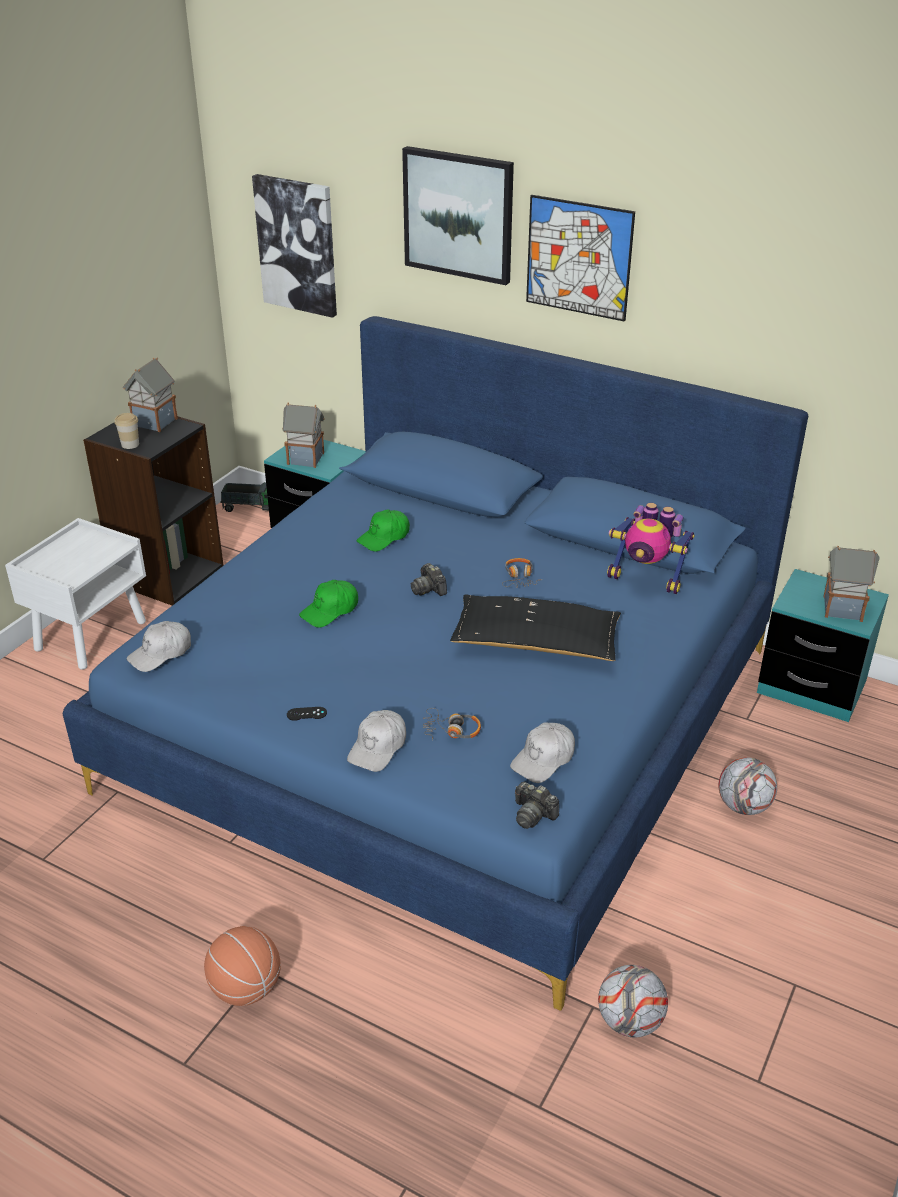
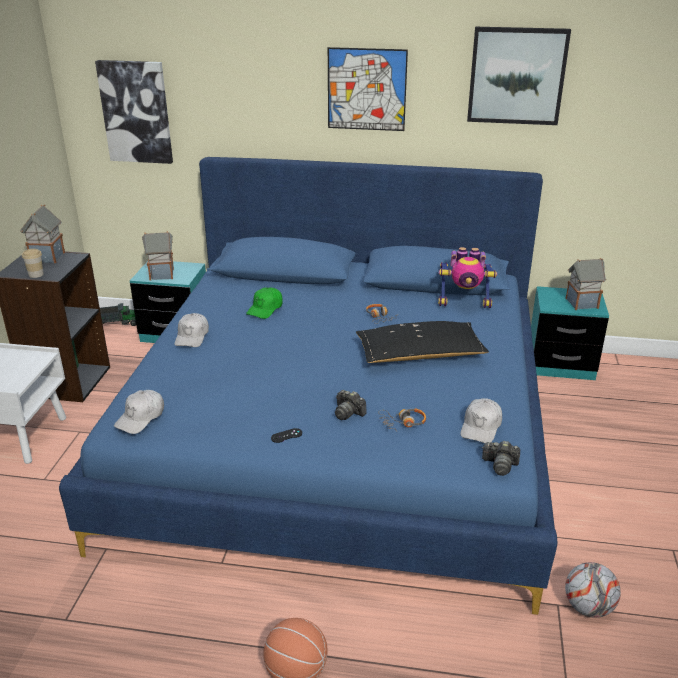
camera: 20 degrees left, 5 degrees down
green cap [299,580,358,628] -> none
white cap [347,710,406,772] -> white cap moved to [175,313,209,347]
picture [402,146,514,285] -> picture moved to [467,27,571,125]
camera [411,563,447,596] -> camera moved to [335,390,367,420]
football [718,757,777,815] -> none

